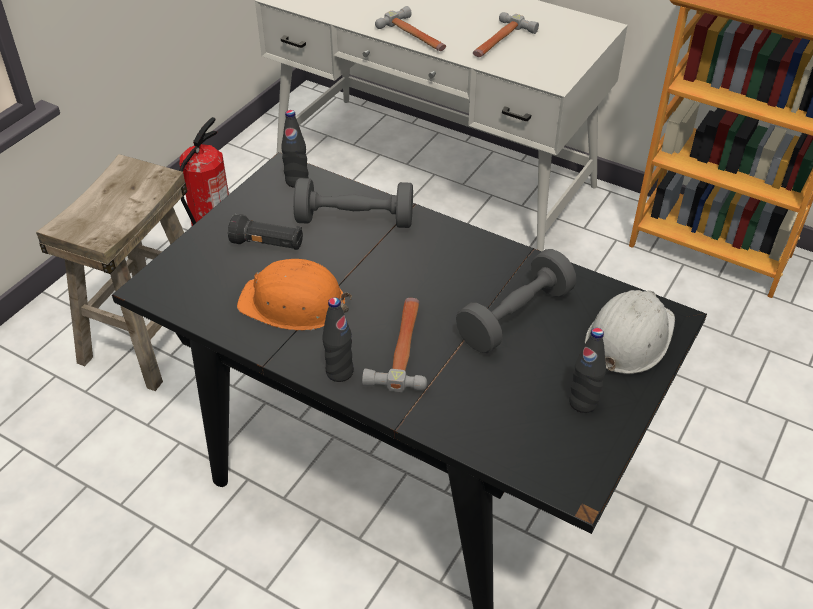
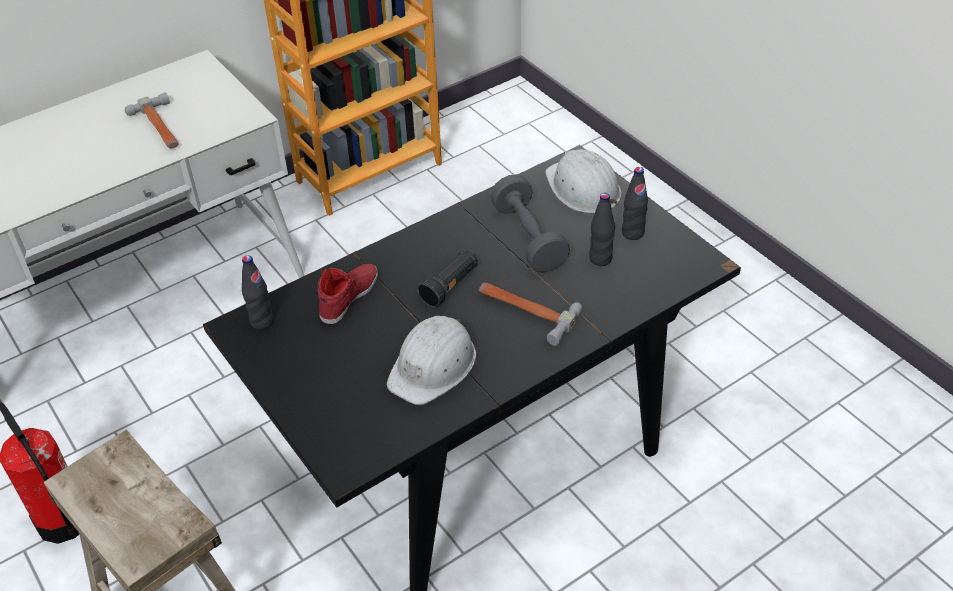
camera: 65 degrees left, 0 degrees up
black flashlight [228,214,303,250] -> black flashlight moved to [417,250,478,307]
orange hard hat [237,259,352,331] -> white hard hat [387,316,476,405]
grey dumbbell [293,178,413,228] -> red shoe [317,264,378,324]
black bottle [322,297,354,382] -> black bottle moved to [589,193,615,266]
hammer [375,6,446,51] -> none

